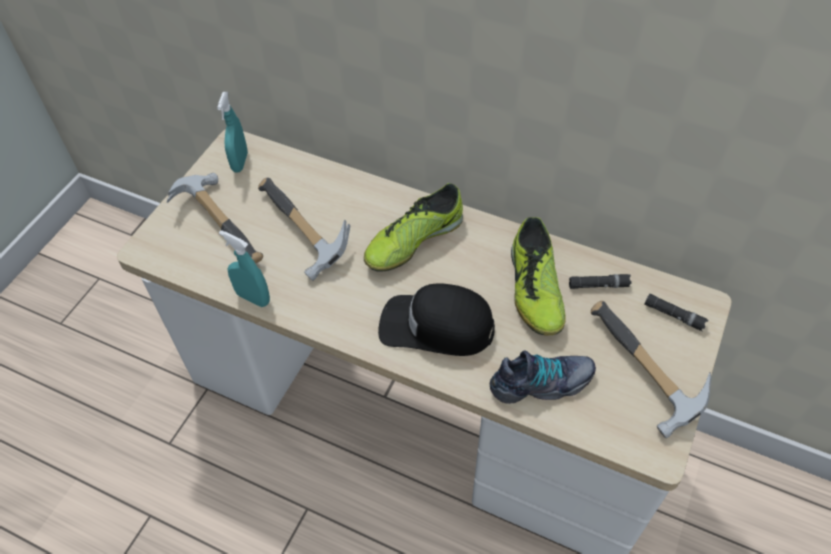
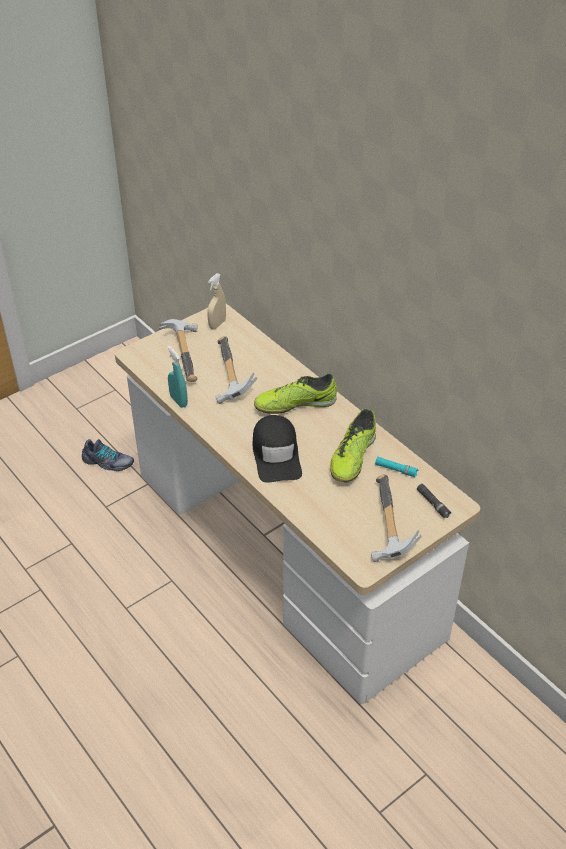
camera: 25 degrees right, 10 degrees down
turquoise spray bottle [217,92,248,173] -> beige spray bottle [207,273,226,330]
black cap [378,283,495,356] -> black cap turned 135 degrees counterclockwise [252,415,302,483]
shoe [490,350,596,404] -> shoe moved to [82,439,134,471]
black flashlight [569,274,632,289] -> turquoise flashlight [375,457,418,478]

